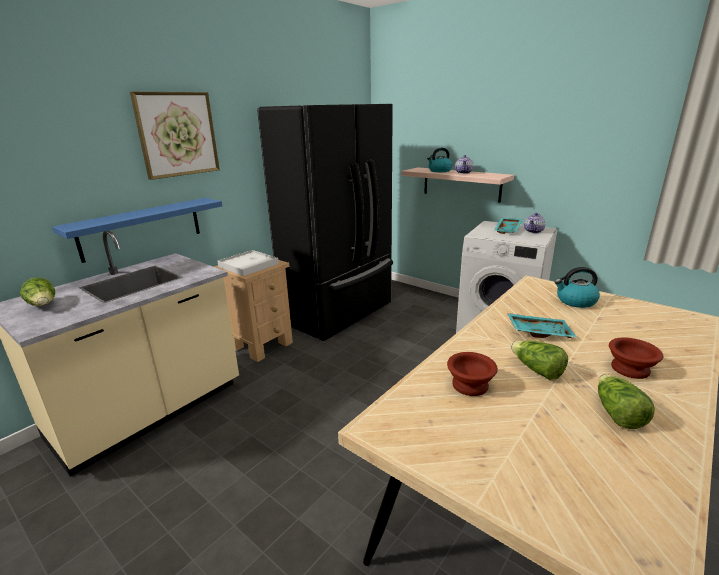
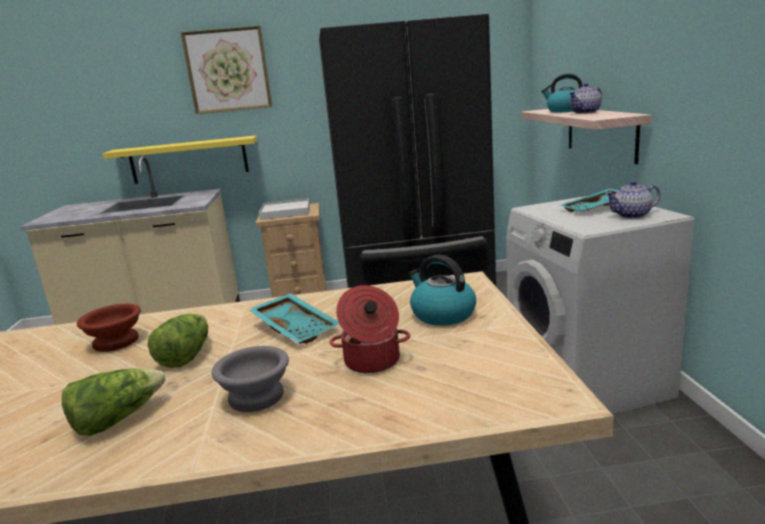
camera: 45 degrees right, 5 degrees down
lettuce [20,277,55,306] -> none
blue shelf [52,198,222,263] -> yellow shelf [102,135,257,184]
brown bowl [609,337,664,379] -> grey bowl [212,346,289,412]
none -> cooking pot [329,285,410,373]

